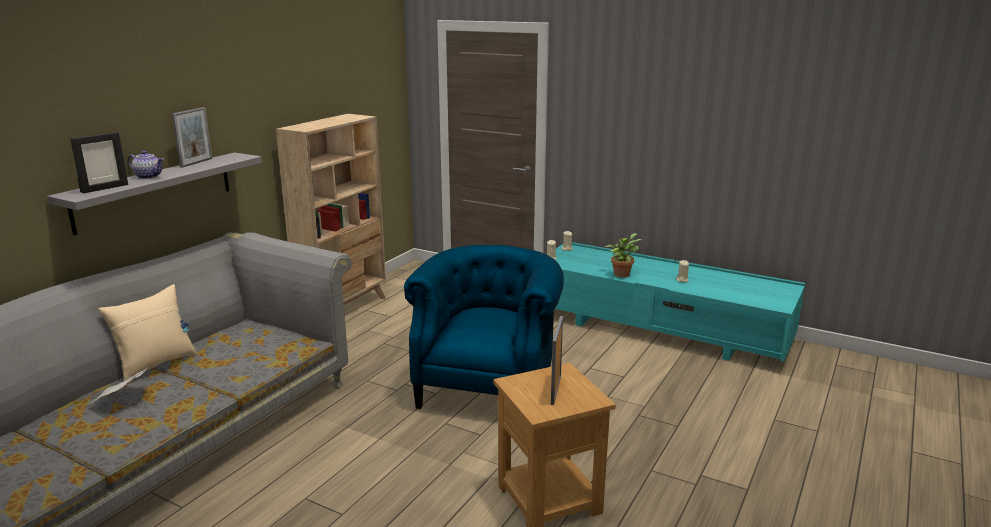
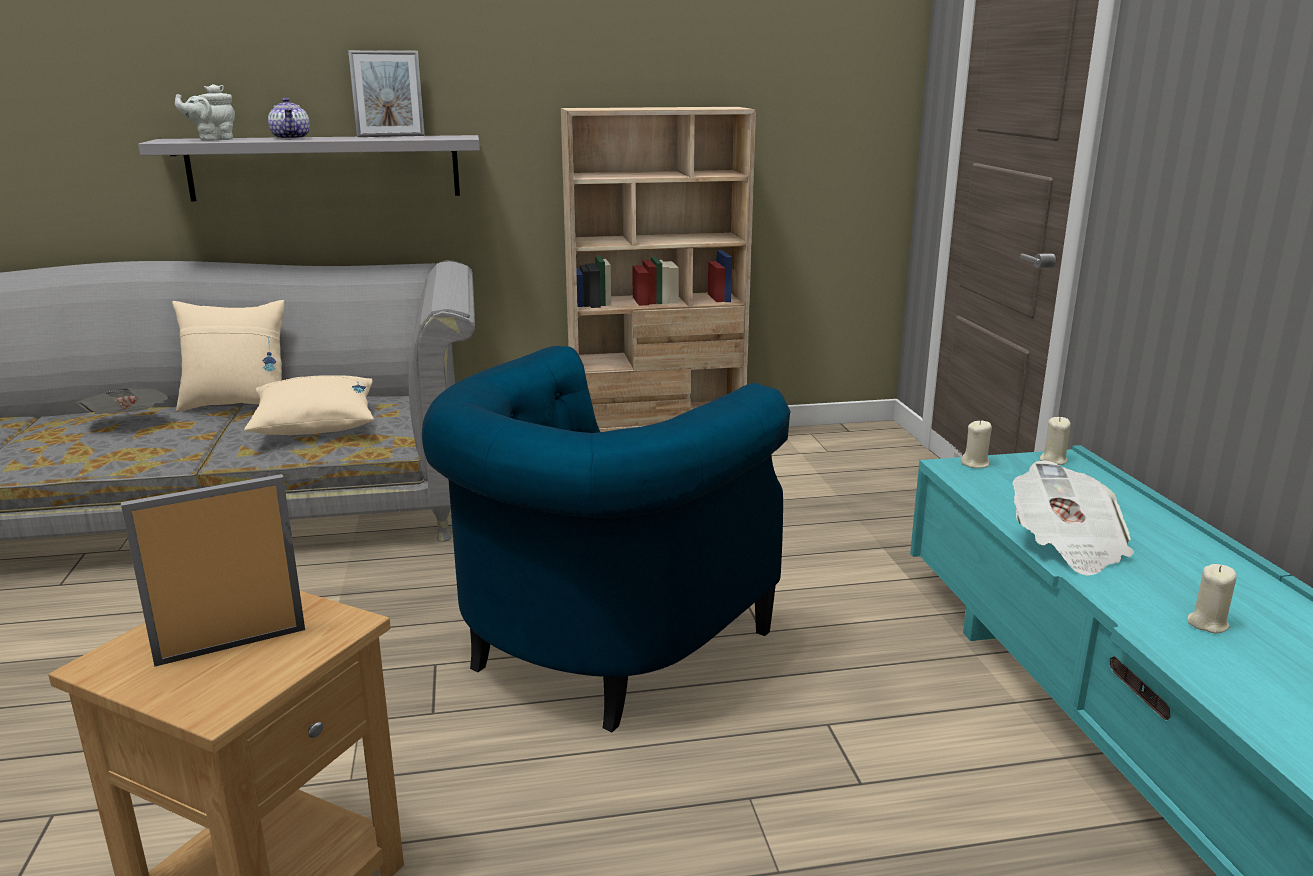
camera: 50 degrees right, 0 degrees up
picture frame [70,132,128,193] -> grey teapot [175,84,235,141]
blue armchair [404,245,564,409] -> blue armchair turned 150 degrees clockwise [422,346,791,732]
potted plant [605,233,642,278] -> newspaper [1013,461,1134,576]
none -> beige pillow [244,375,374,435]

